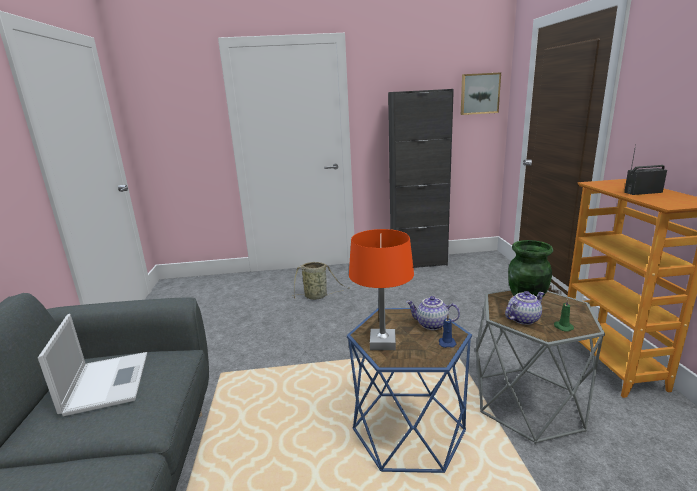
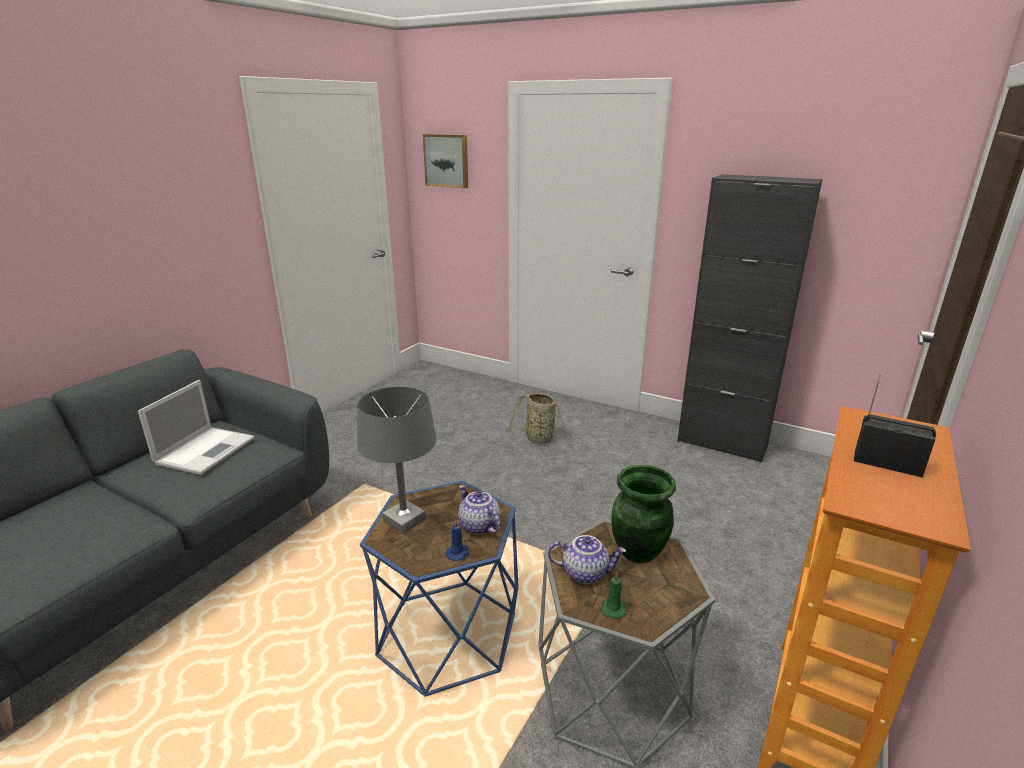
camera: 35 degrees right, 5 degrees up
orange table lamp [349,229,414,350] -> grey table lamp [357,386,437,534]
picture [461,72,501,115] -> picture moved to [423,134,468,188]

